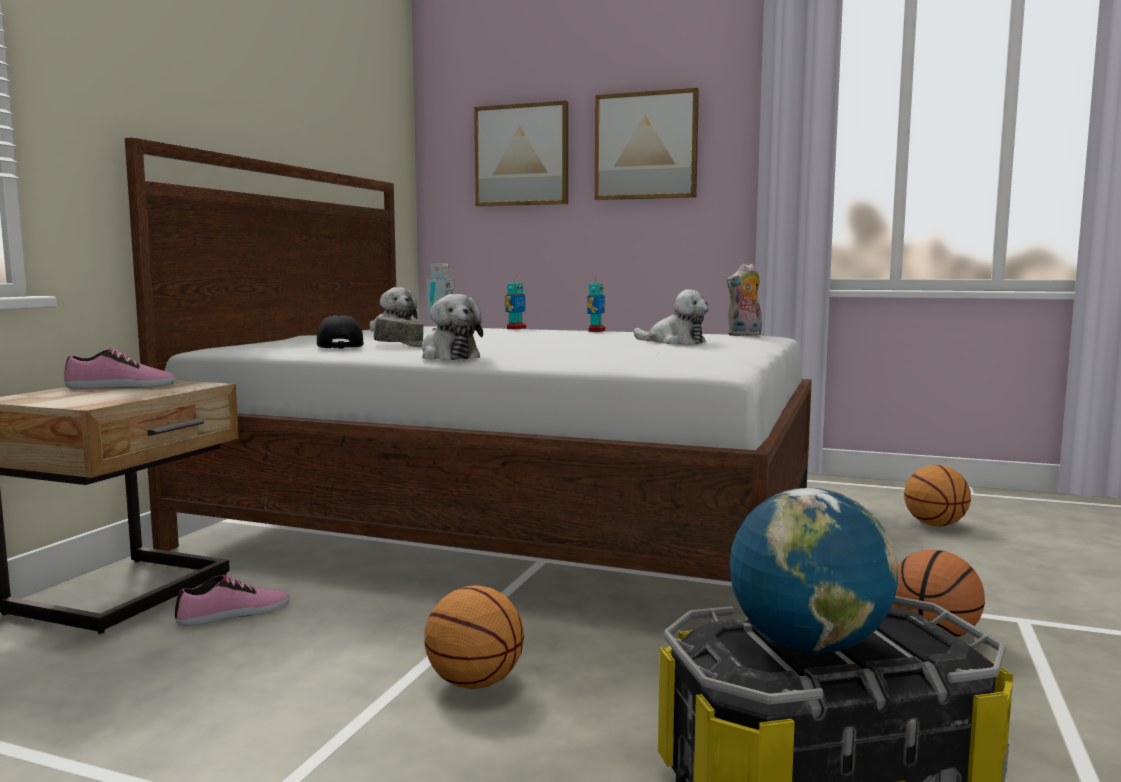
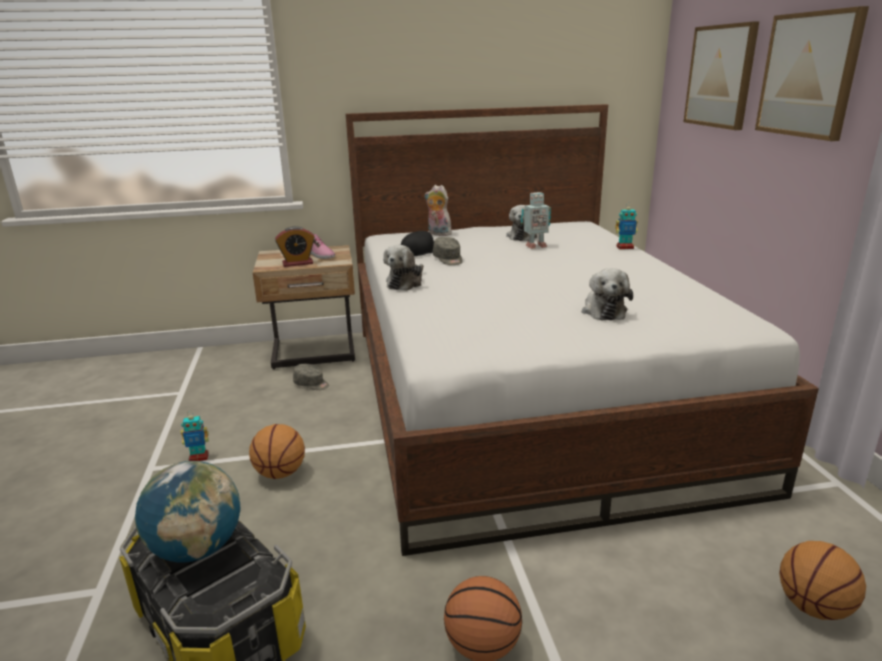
camera: 60 degrees right, 15 degrees up
shoe [175,575,290,626] -> grey cap [293,364,329,390]
toy robot [587,276,605,332] -> toy robot moved to [181,411,209,461]
plush toy [726,264,762,336] -> plush toy moved to [425,185,452,236]
none -> alarm clock [275,226,315,267]

